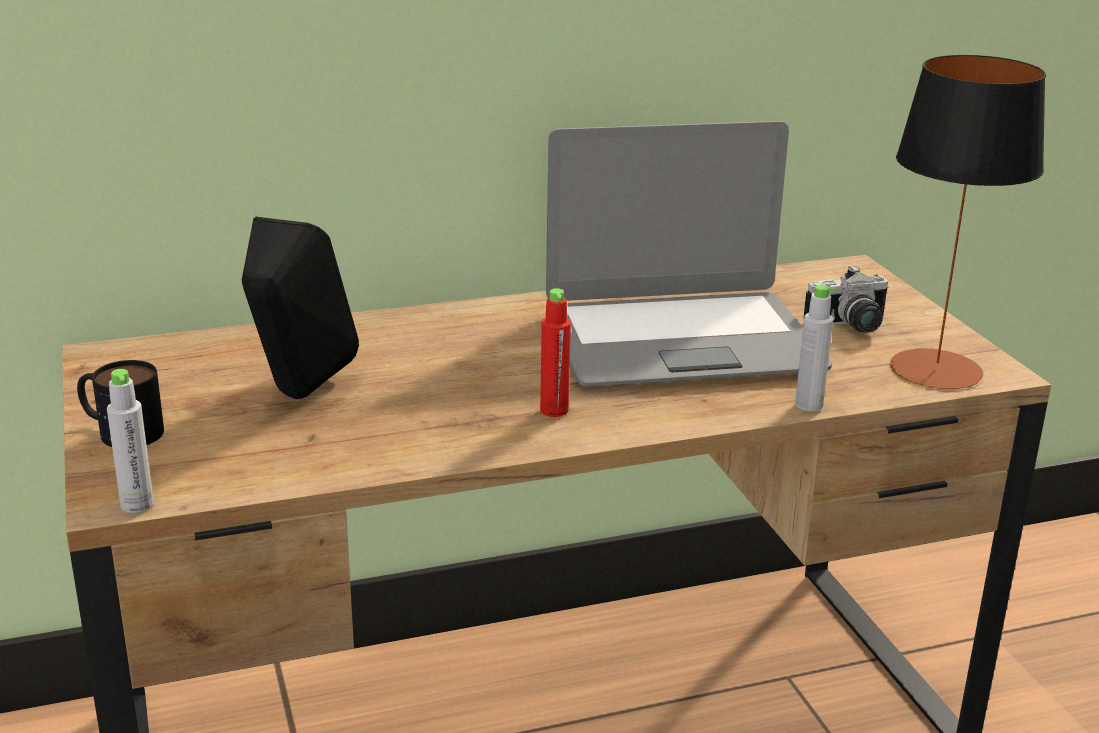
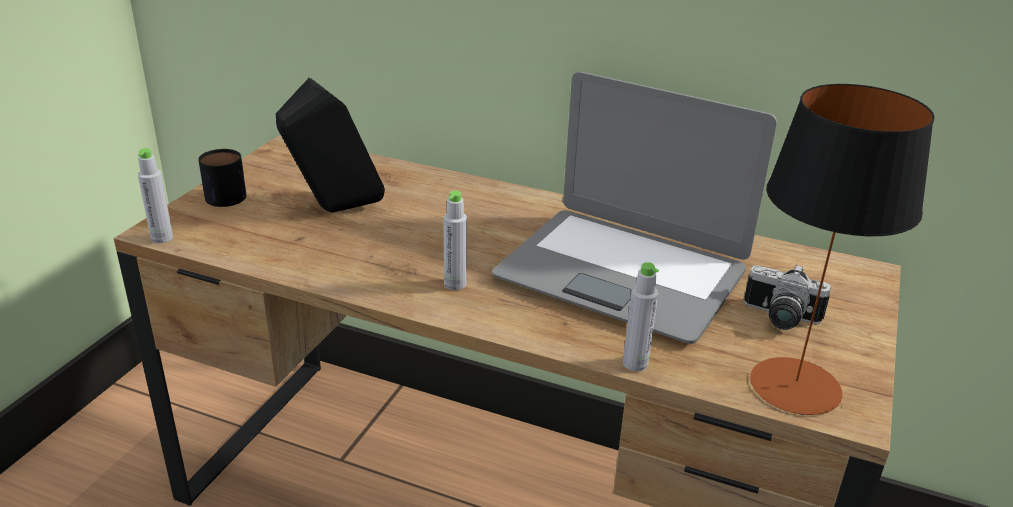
camera: 40 degrees right, 5 degrees up
red bottle [540,288,571,417] -> grey bottle [444,191,467,290]

